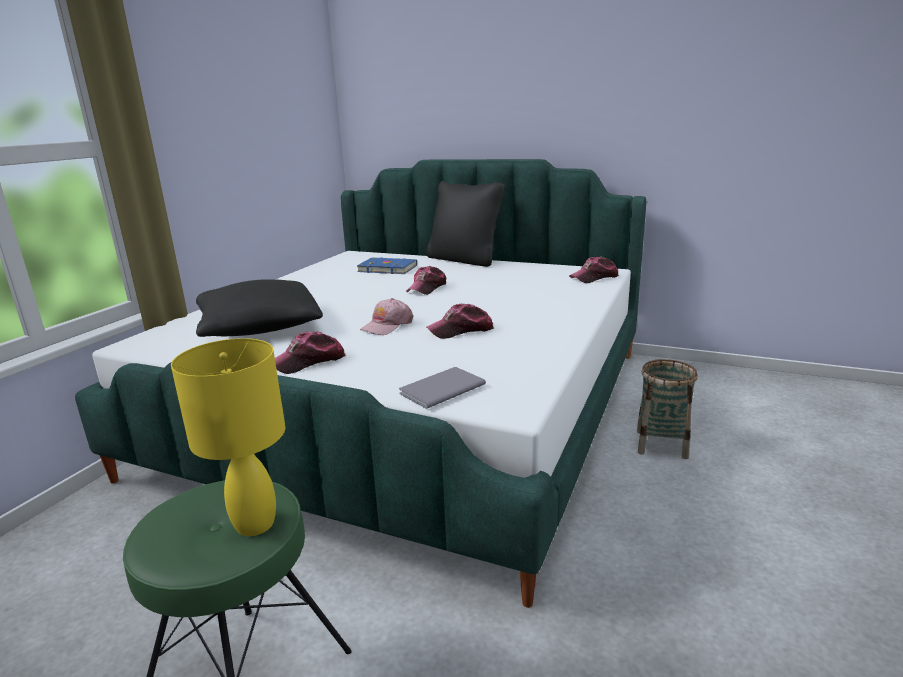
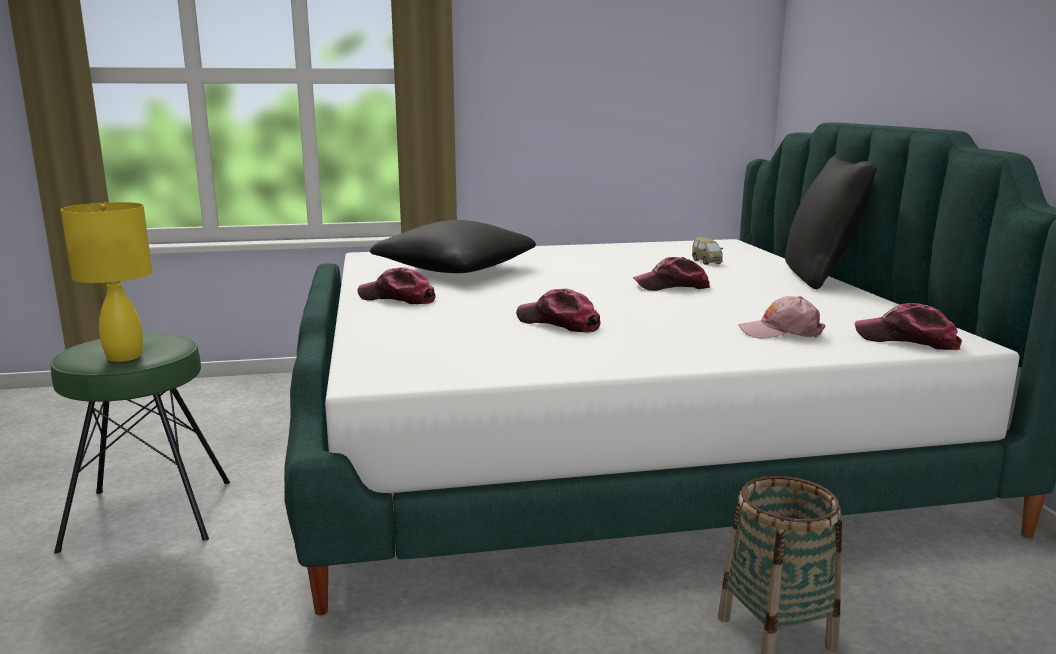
camera: 55 degrees right, 5 degrees down
blue book [357,258,417,274] -> toy car [692,237,723,265]
pink cap [360,298,413,335] -> pink cap moved to [738,296,826,339]
grey book [399,367,486,409] -> none

